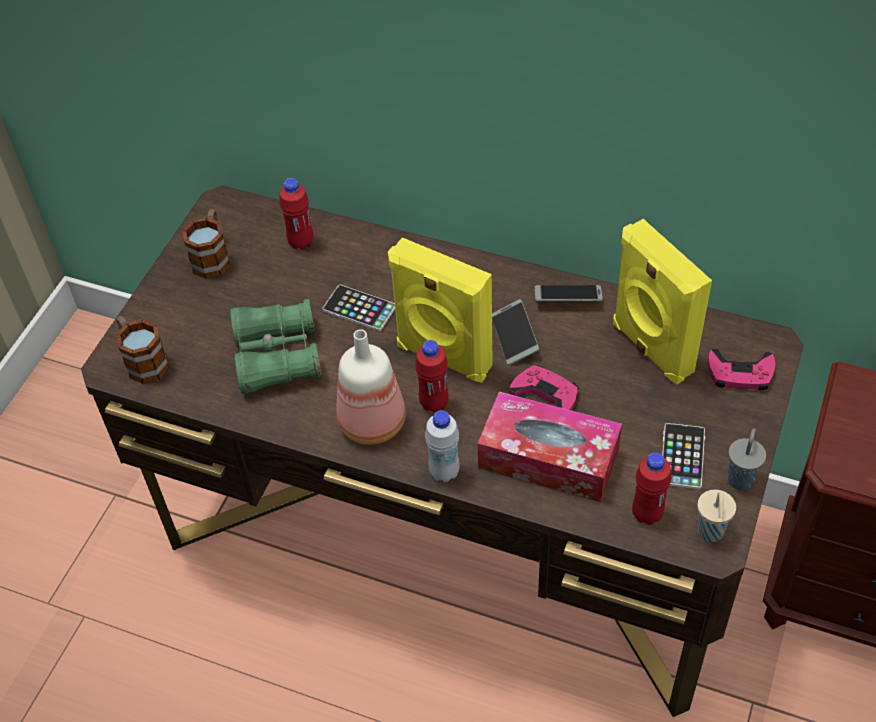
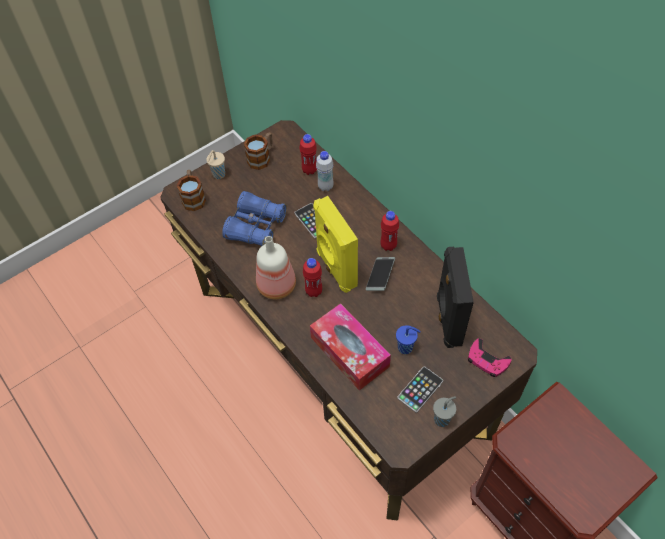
camera: 30 degrees right, 5 degrees up
green binoculars [230,299,322,394] -> blue binoculars [222,191,287,246]
white bottle [425,410,460,482] -> white bottle moved to [316,151,333,191]
pink game controller [510,365,579,411] -> none
phone [535,285,603,301] -> none
yellow speaker [613,219,712,384] -> black speaker [437,247,474,348]
red bottle [632,452,671,525] -> red bottle moved to [381,211,399,251]
beige cup [697,490,736,542] -> beige cup moved to [206,150,225,179]
none -> blue cup [396,325,421,354]

